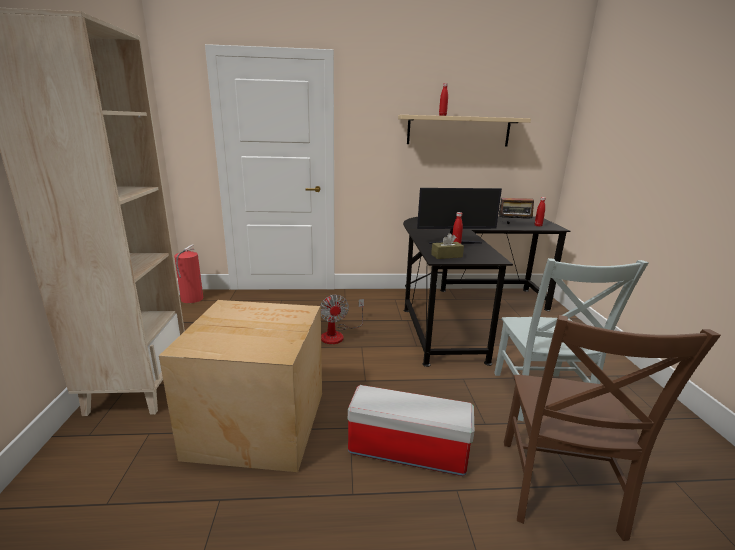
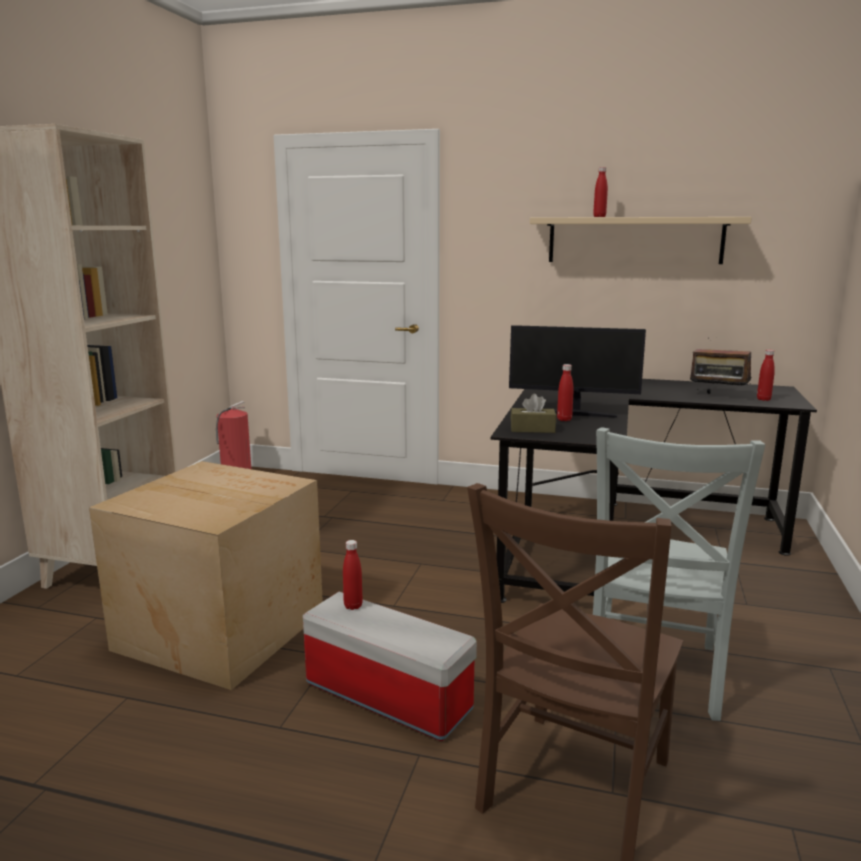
camera: 20 degrees right, 5 degrees down
fan [320,295,364,344] -> none
none -> red bottle [343,540,363,610]

